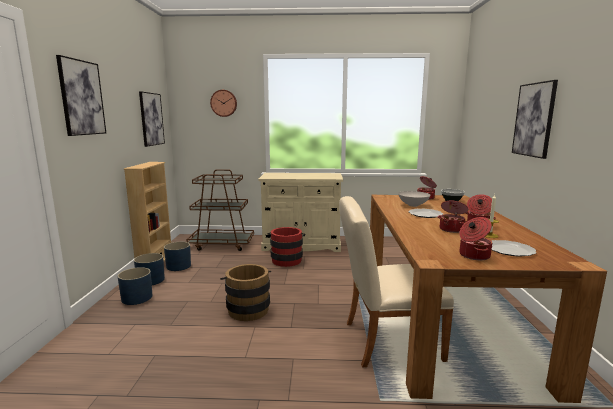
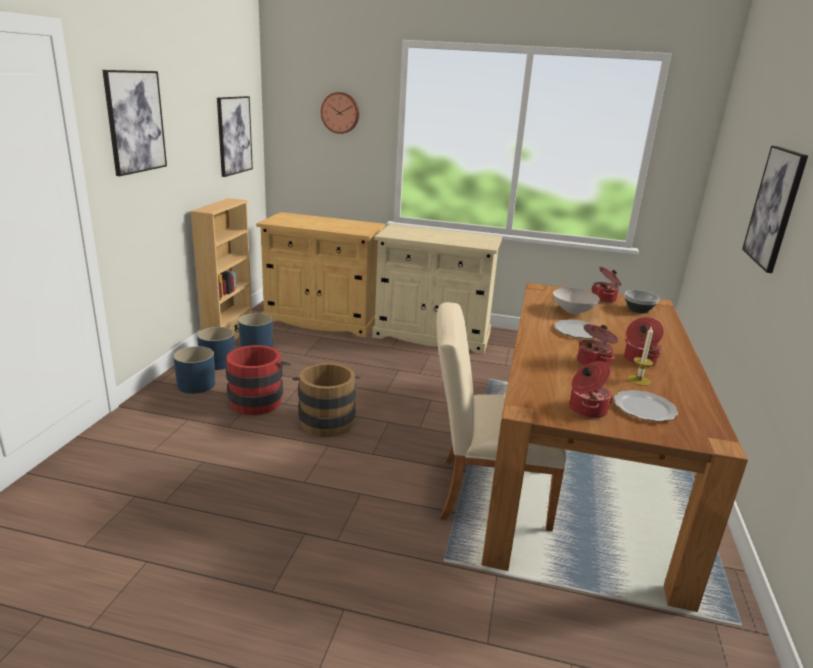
camera: 10 degrees right, 10 degrees up
brown cart [187,169,254,251] -> beige cabinet [256,212,385,338]
red bucket [268,227,305,267] -> red bucket moved to [226,345,291,415]

